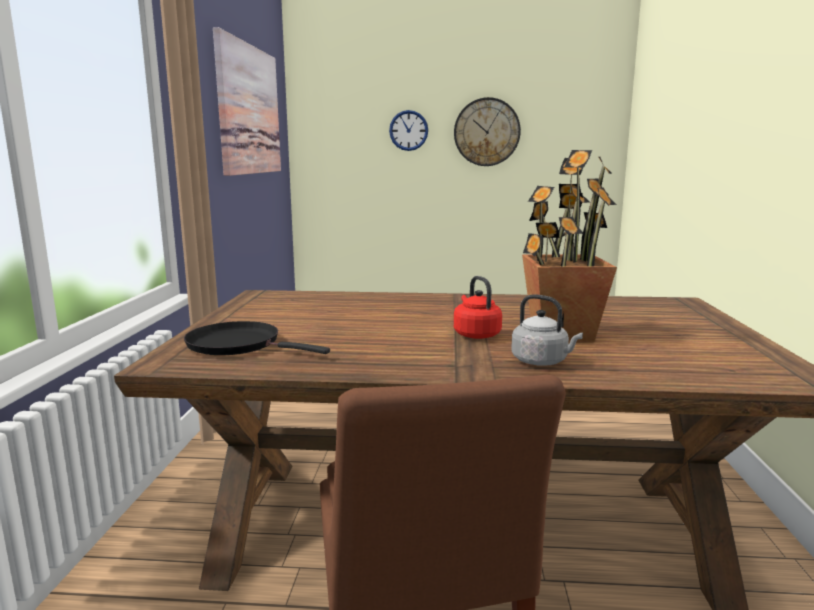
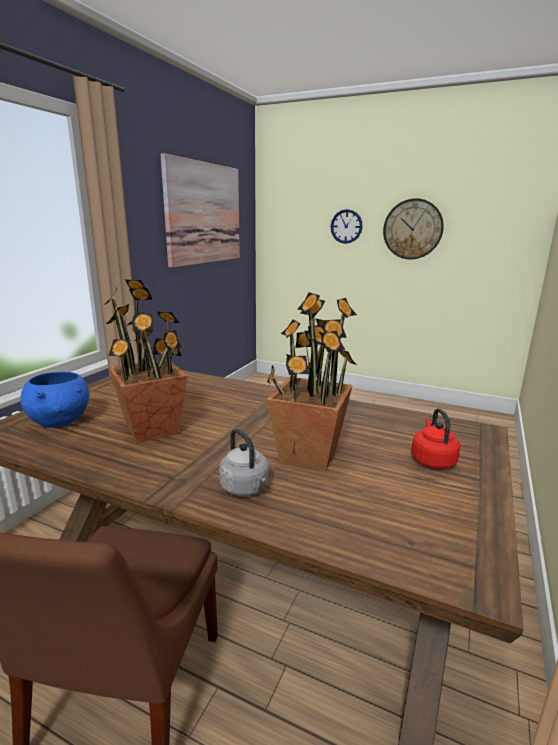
camera: 20 degrees right, 5 degrees up
black frying pan [184,321,330,355] -> blue bowl [21,372,89,428]
red kettle [454,276,502,339] -> red kettle moved to [411,408,460,469]
none -> potted plant [105,280,188,443]

